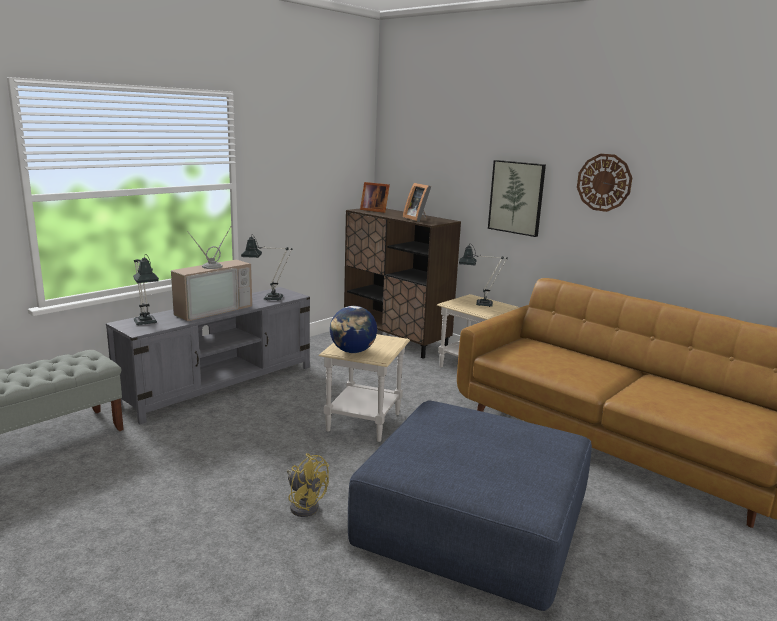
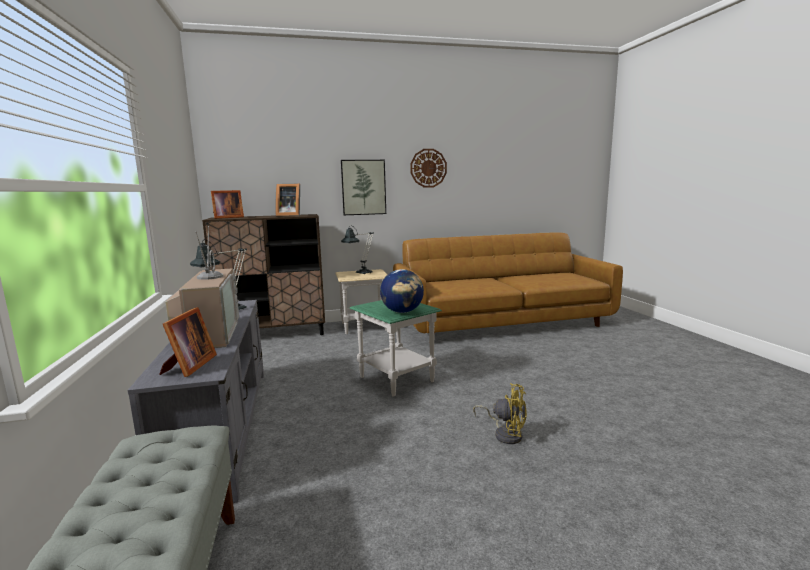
camera: 55 degrees left, 5 degrees down
table lamp [133,254,159,325] -> picture frame [159,307,217,377]
yellow fan [287,453,329,517] -> yellow fan turned 45 degrees clockwise [473,383,527,444]
beige side table [319,334,410,442] -> green side table [350,300,442,397]
blue ottoman [348,401,592,611] -> none

